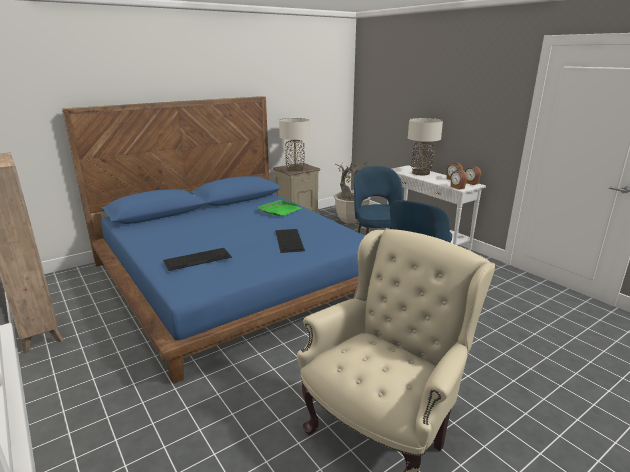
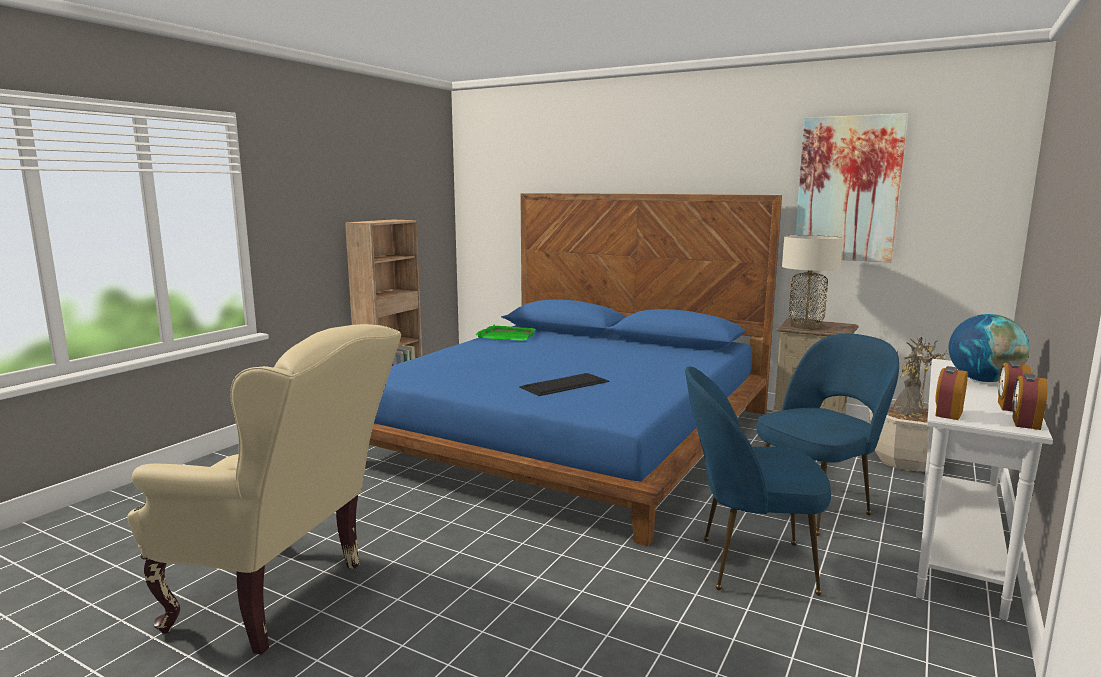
camera: 65 degrees right, 10 degrees down
keyboard [163,248,232,271] -> none
green tray [258,200,301,216] -> green tray moved to [475,324,536,341]
table lamp [408,118,443,175] -> globe [949,314,1029,382]
none -> picture [795,113,908,262]

